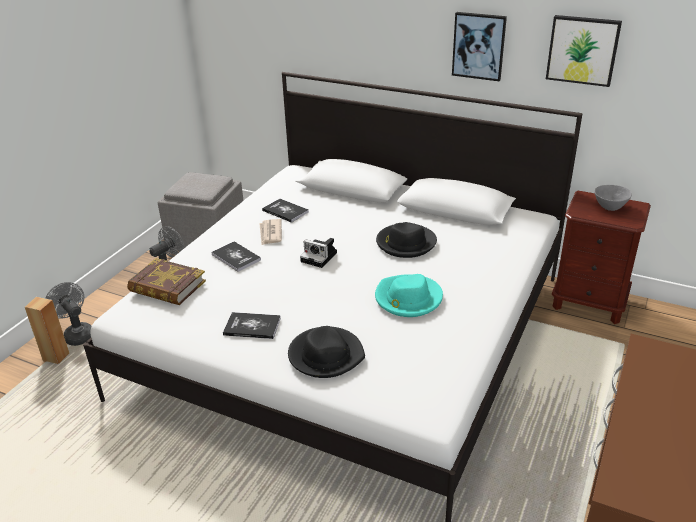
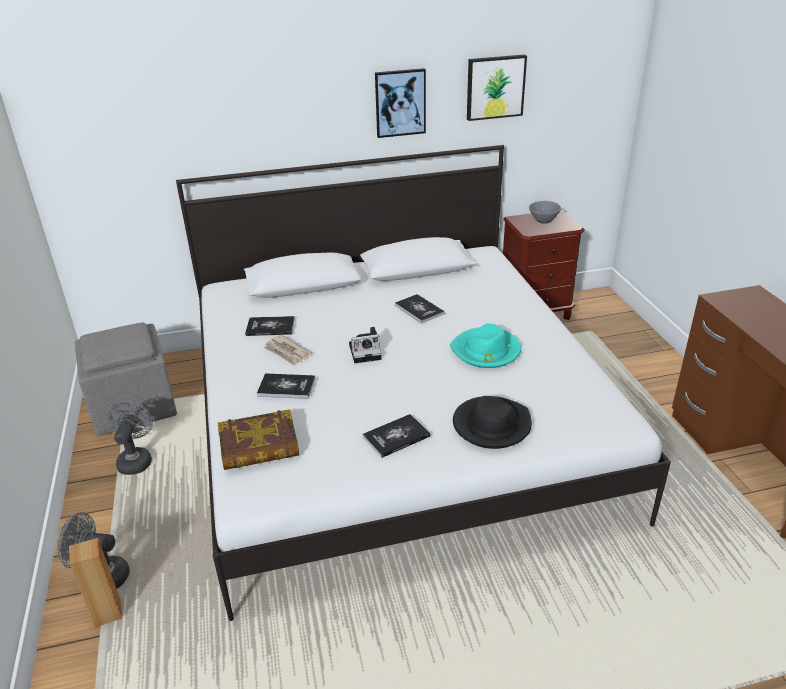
camera: 40 degrees left, 0 degrees up
black hat [376,222,437,258] -> book [395,294,445,324]

